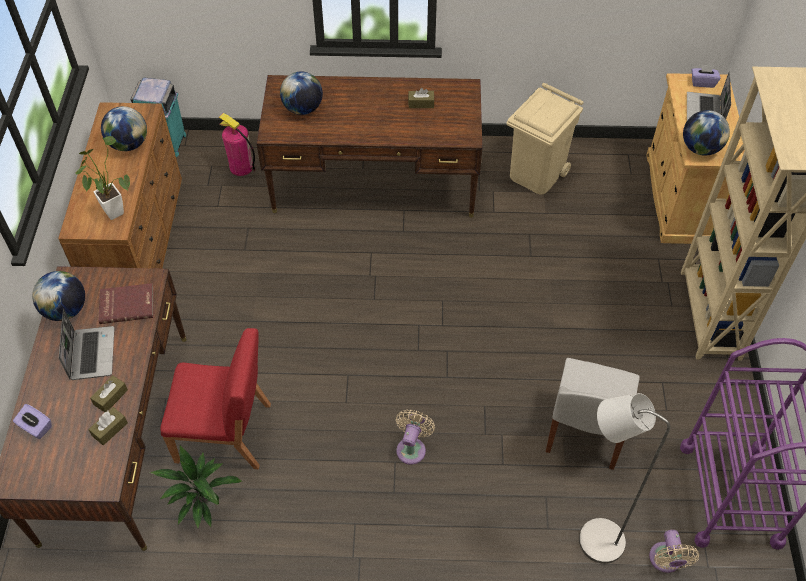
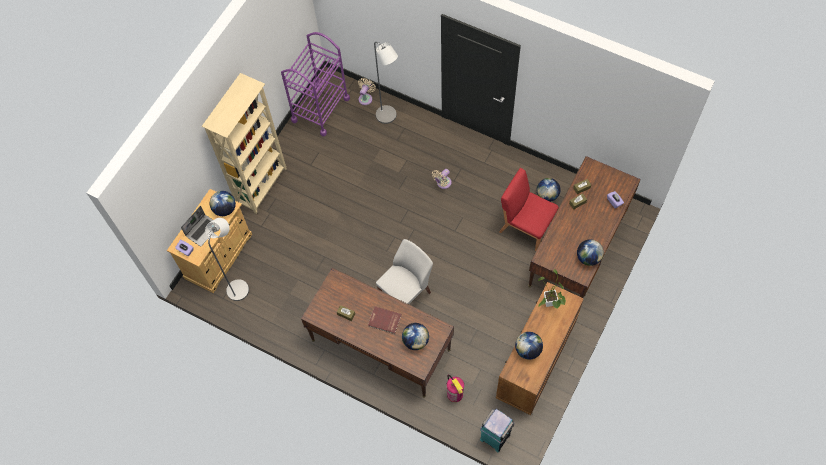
camera: 150 degrees left, 10 degrees up
laptop [59,309,115,380] -> none
red book [99,283,154,324] -> red book moved to [368,306,402,334]
potted plant [150,445,242,528] -> globe [537,178,561,202]
beige trash can [506,83,584,195] -> none
white chair [546,358,640,470] -> white chair moved to [376,239,433,304]
none -> grey floor lamp [205,218,249,301]

